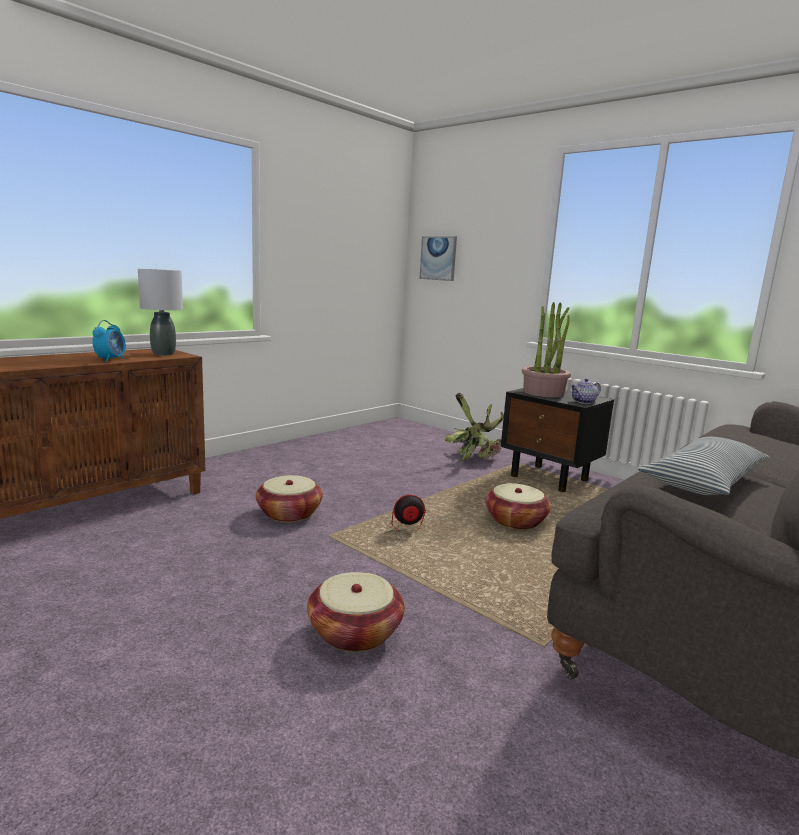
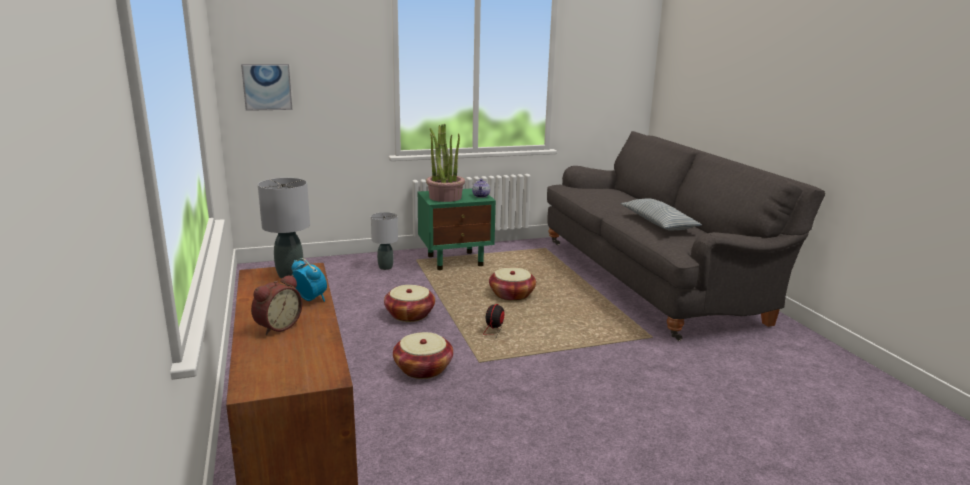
camera: 60 degrees left, 5 degrees up
basket [307,572,404,652] -> basket moved to [384,285,435,322]
potted plant [444,393,504,461] -> grey table lamp [371,212,398,270]
black nightstand [501,388,614,492] -> green nightstand [417,188,496,270]
none -> alarm clock [251,275,302,335]

